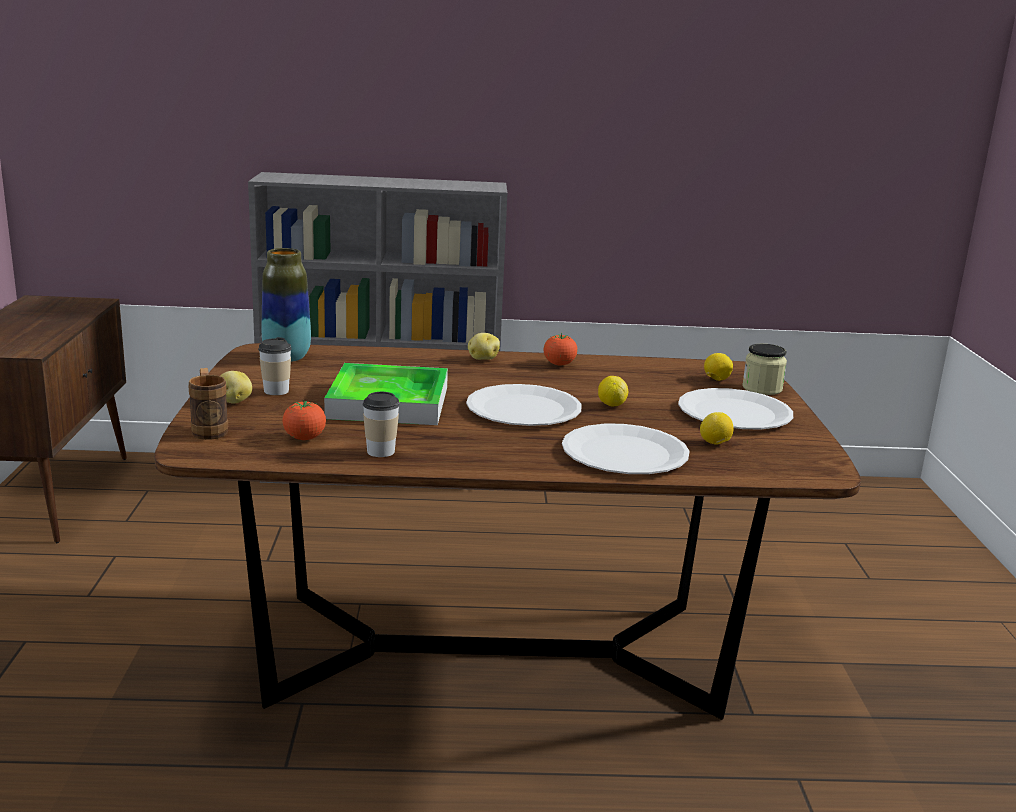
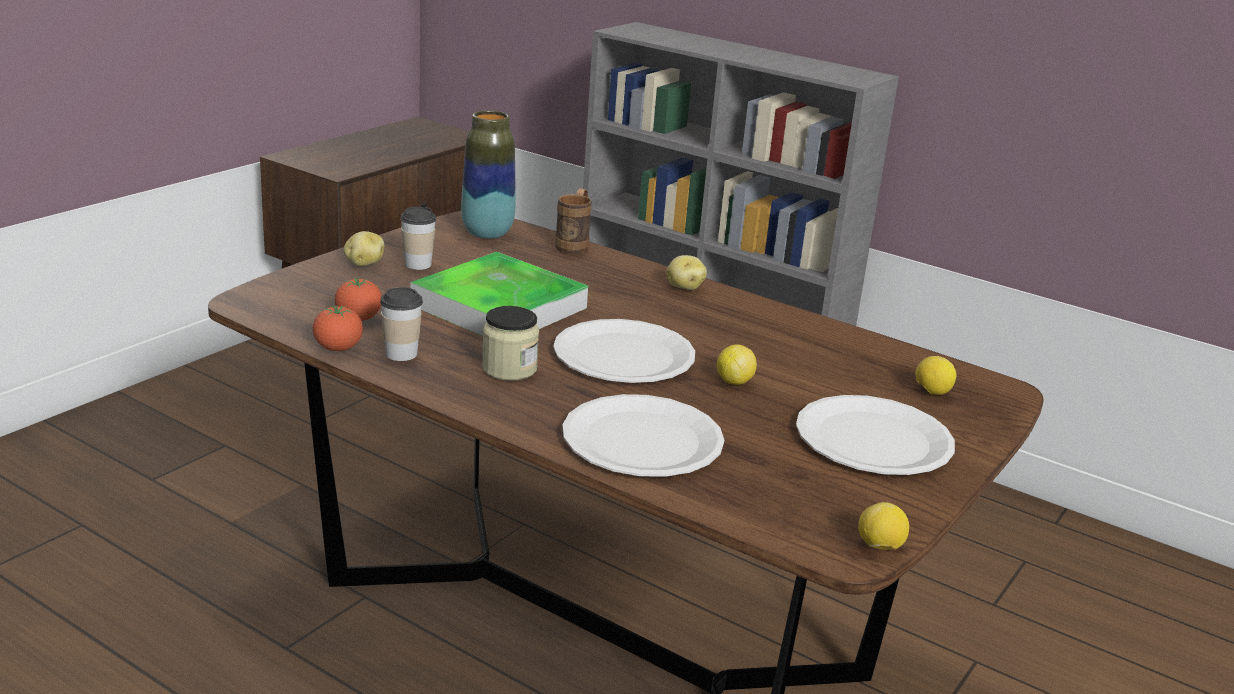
camera: 35 degrees right, 5 degrees up
brown mug [189,368,228,440] -> brown mug moved to [555,188,592,255]
tomato [544,333,578,365] -> tomato moved to [313,305,363,351]
lemon [700,412,734,445] -> lemon moved to [858,502,909,550]
jar [742,344,787,395] -> jar moved to [482,306,539,381]

